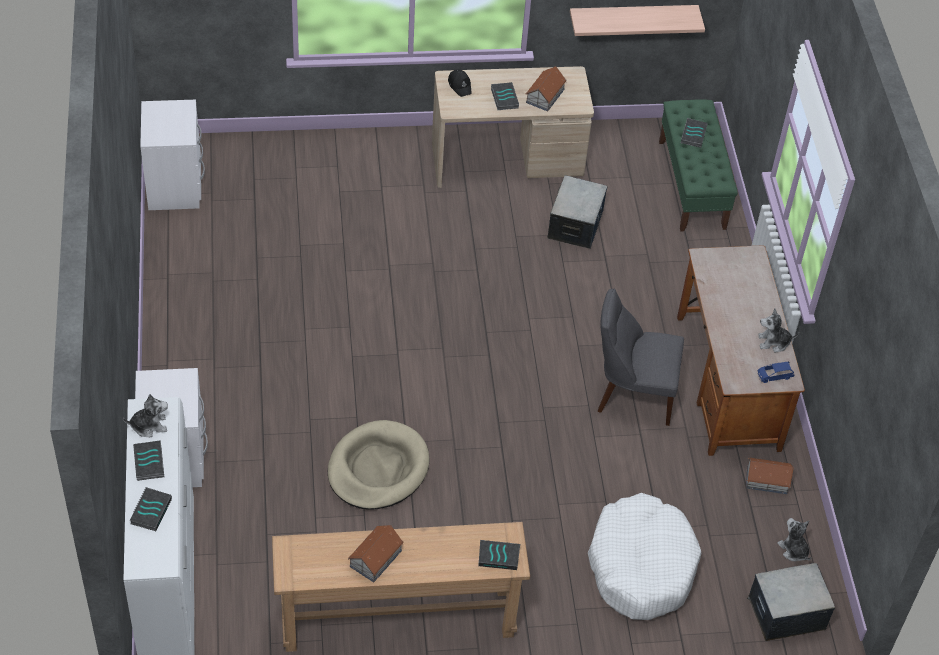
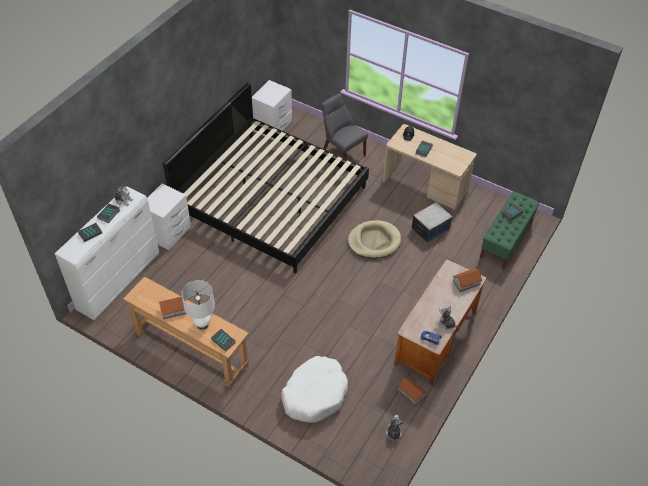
camera: 40 degrees right, 0 degrees up
beige dog bed [328,420,429,510] -> beige dog bed moved to [348,220,401,259]
toy house [526,66,567,112] -> toy house moved to [453,268,482,292]
shelf [570,5,705,36] -> none
grey chair [598,289,684,426] -> grey chair moved to [322,93,368,158]
storage box [747,563,835,641] -> none
none -> bed [163,83,369,273]
none -> white table lamp [181,280,215,330]

